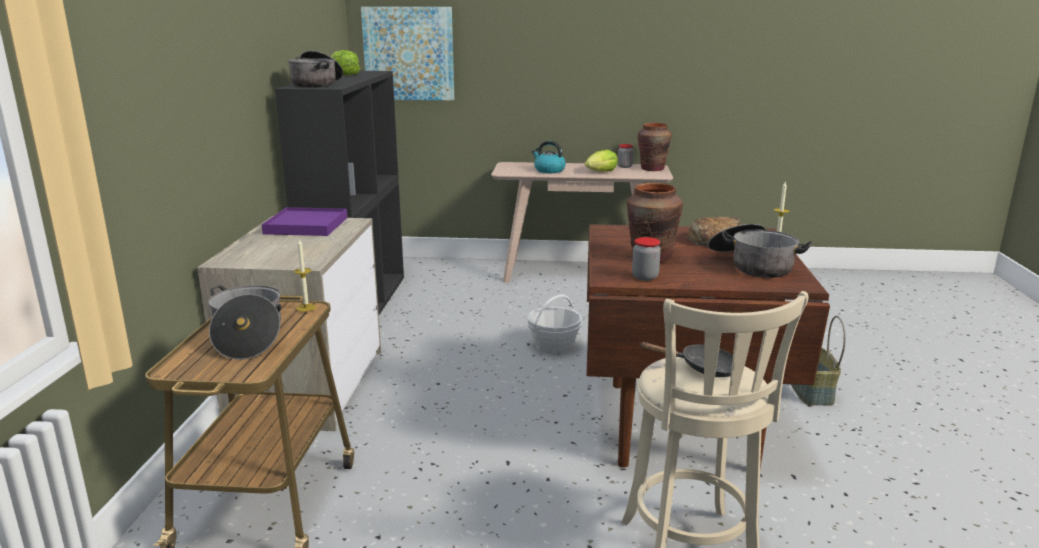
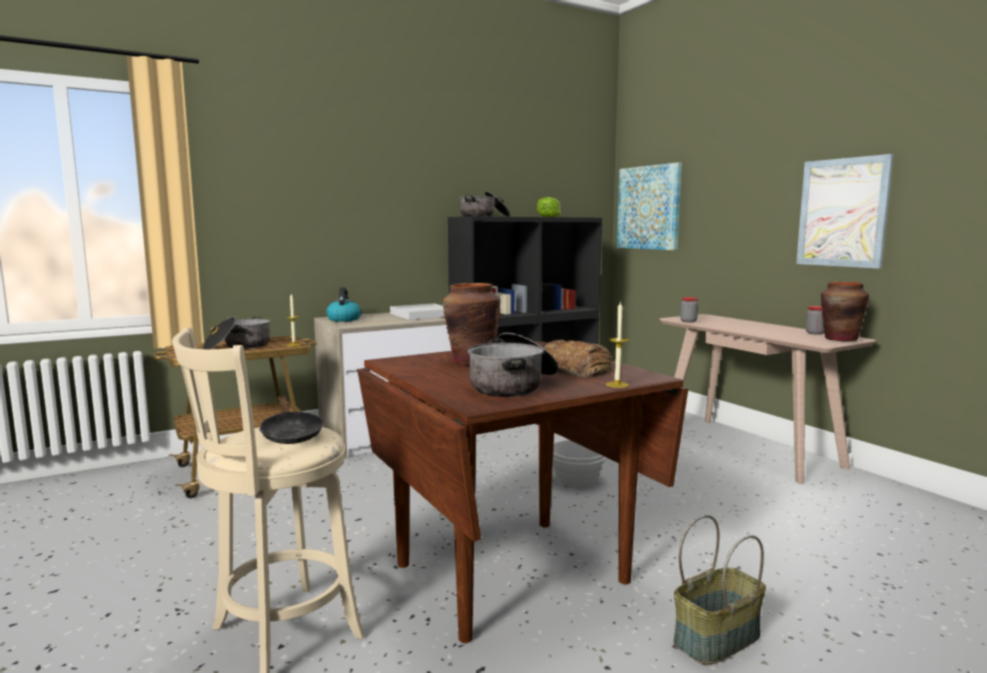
camera: 55 degrees right, 10 degrees down
purple tray [262,207,347,236] -> white tray [390,304,444,320]
kettle [532,141,566,173] -> kettle moved to [326,287,361,322]
lettuce [585,150,618,172] -> none
jar [632,237,661,281] -> jar moved to [680,297,698,322]
none -> picture [796,154,893,269]

